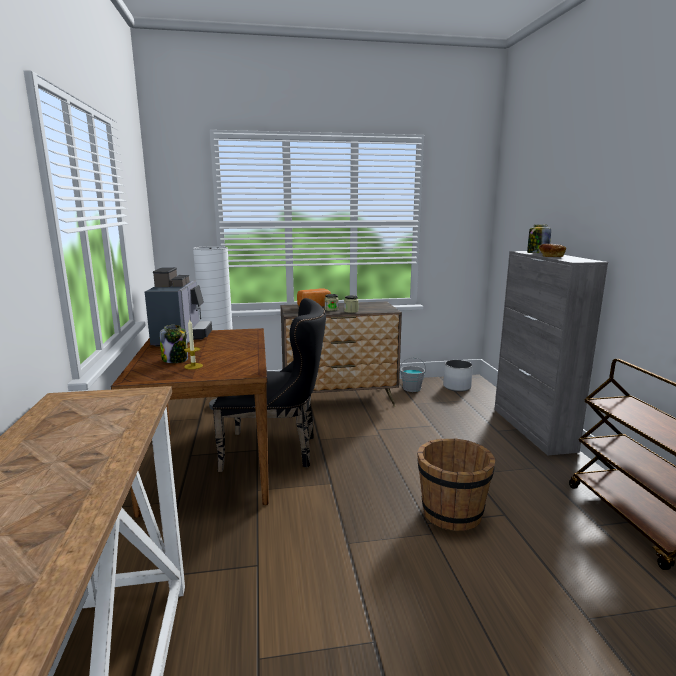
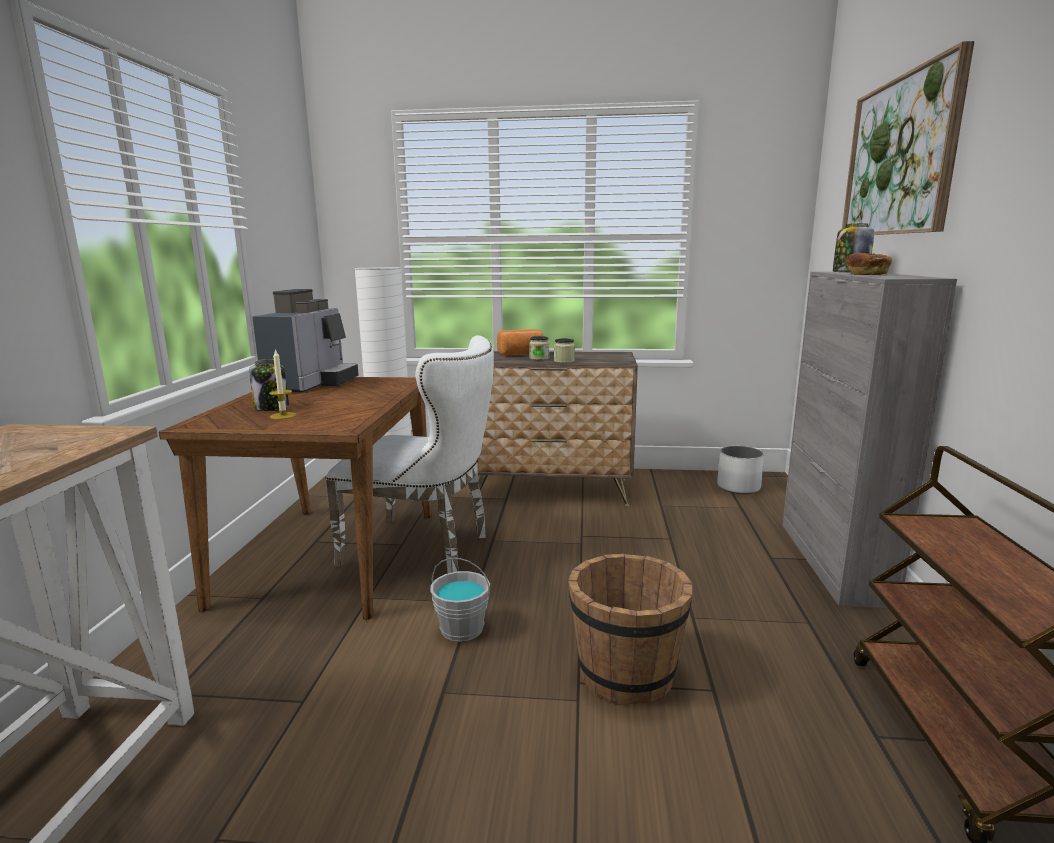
camera: 15 degrees right, 0 degrees up
black chair [213,298,326,472] -> white chair [325,335,494,573]
grey bucket [400,357,426,392] -> grey bucket moved to [430,558,490,642]
none -> picture [842,41,975,235]

